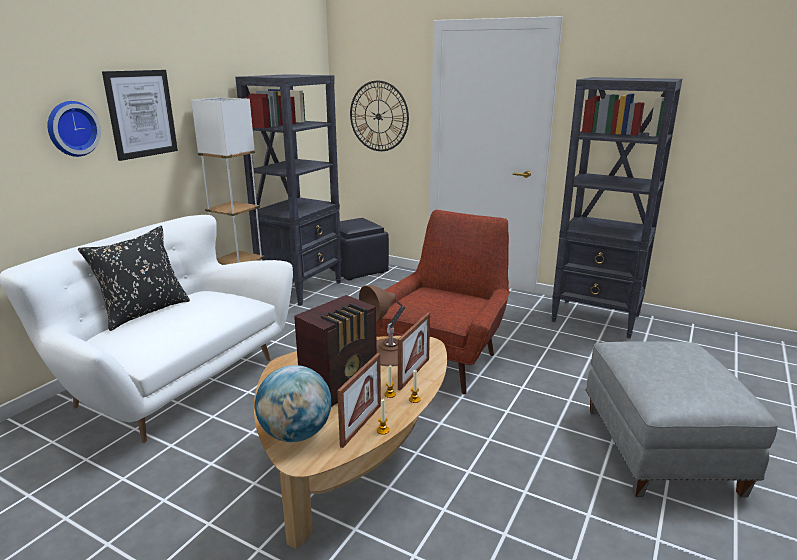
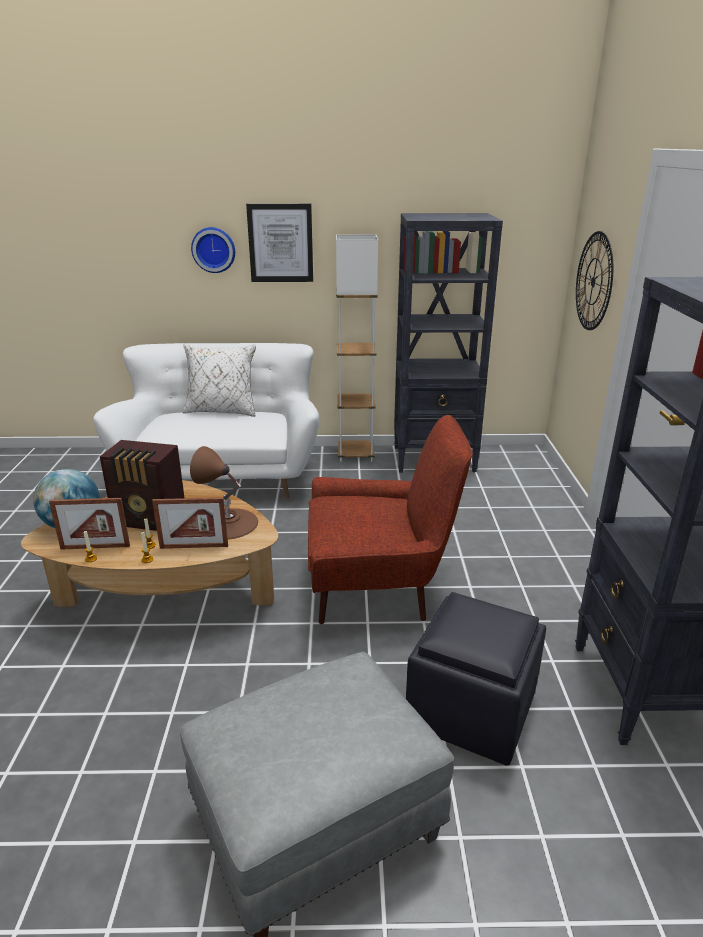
camera: 60 degrees right, 5 degrees up
black pillow [78,226,190,331] -> white pillow [183,344,256,417]
black ottoman [330,218,389,281] -> black ottoman moved to [406,592,546,766]

